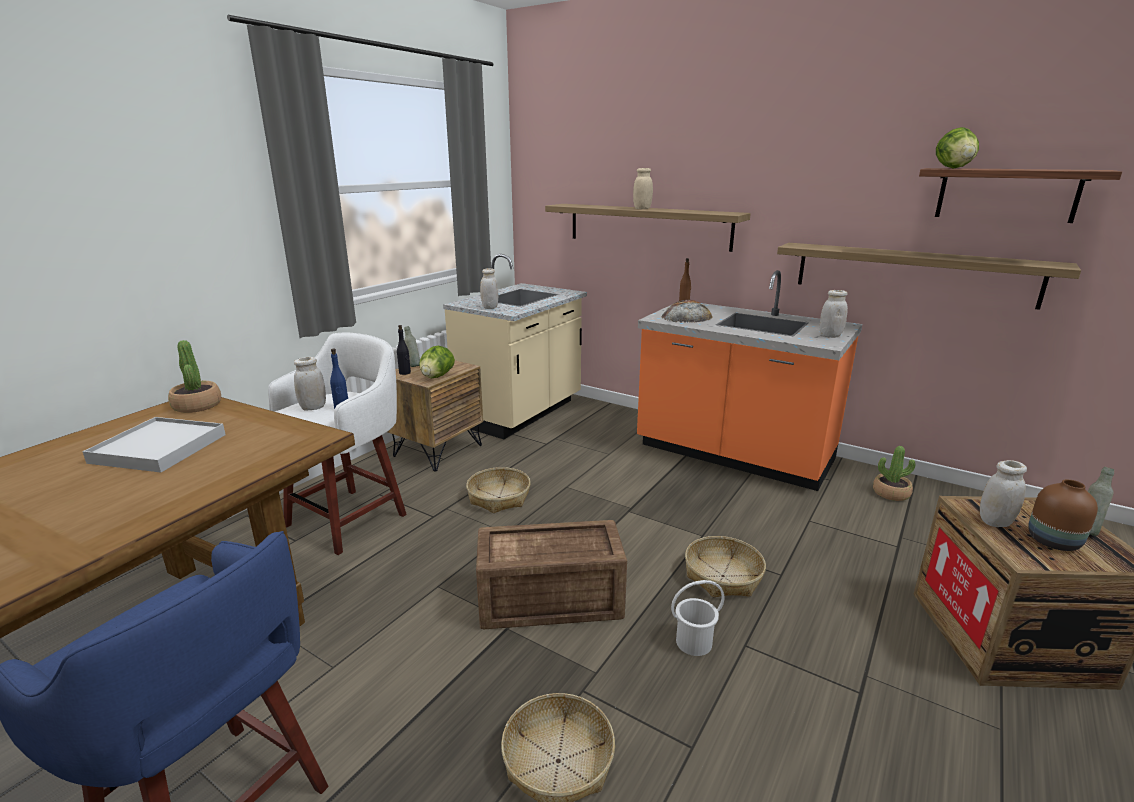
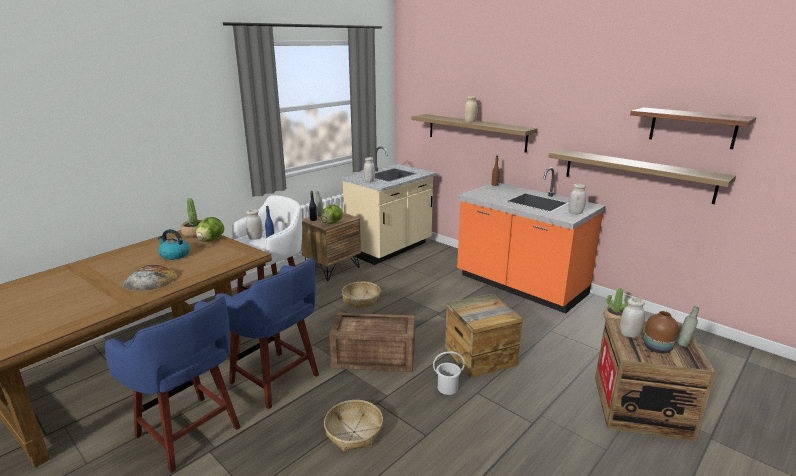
camera: 10 degrees right, 0 degrees up
white tray [82,417,226,473] -> kettle [157,229,190,260]
bread [662,300,713,323] -> bread moved to [123,265,177,291]
basket [685,536,766,597] -> crate [445,293,523,378]
lettuce [936,127,979,168] -> lettuce moved to [196,217,224,242]
none -> blue stool [215,258,319,409]

